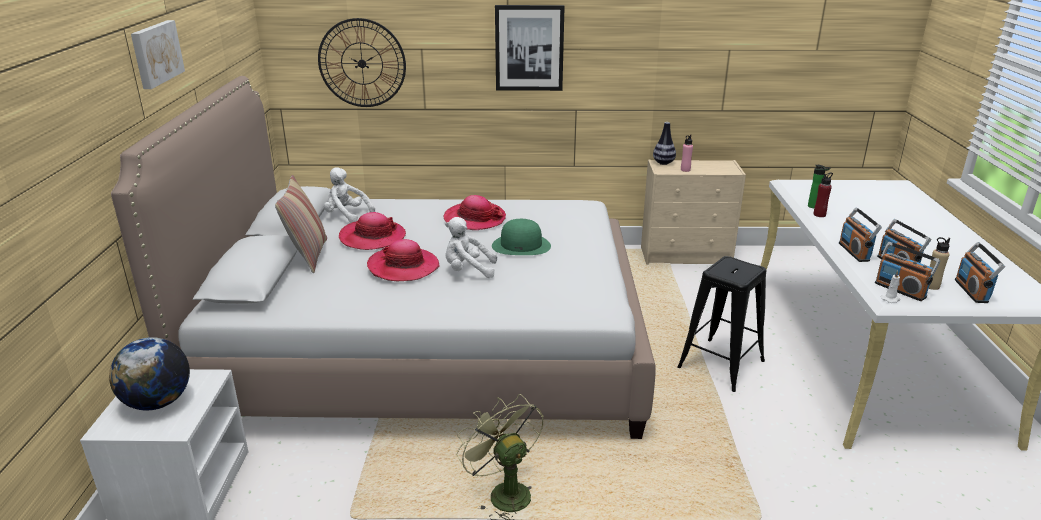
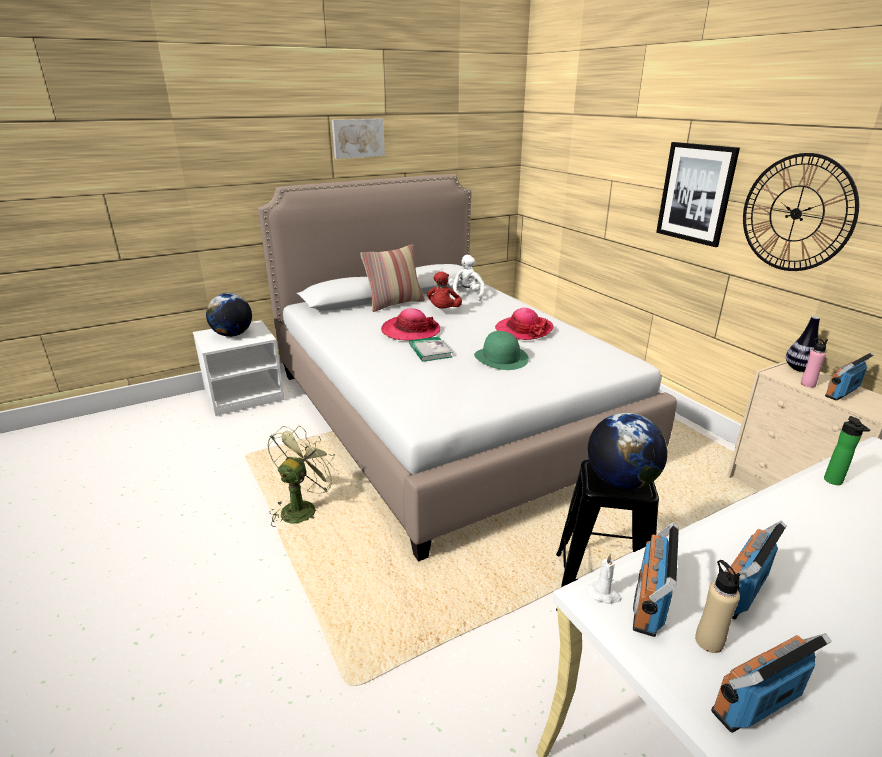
camera: 60 degrees right, 0 degrees up
wall clock [318,18,406,107] -> wall clock moved to [743,153,859,271]
hat [339,212,406,250] -> red plush toy [427,272,462,308]
white plush toy [445,217,497,278] -> book [409,337,453,362]
red bottle [813,173,833,217] -> none
radio [839,207,882,262] -> radio moved to [825,353,873,401]
none -> globe [588,413,668,489]

